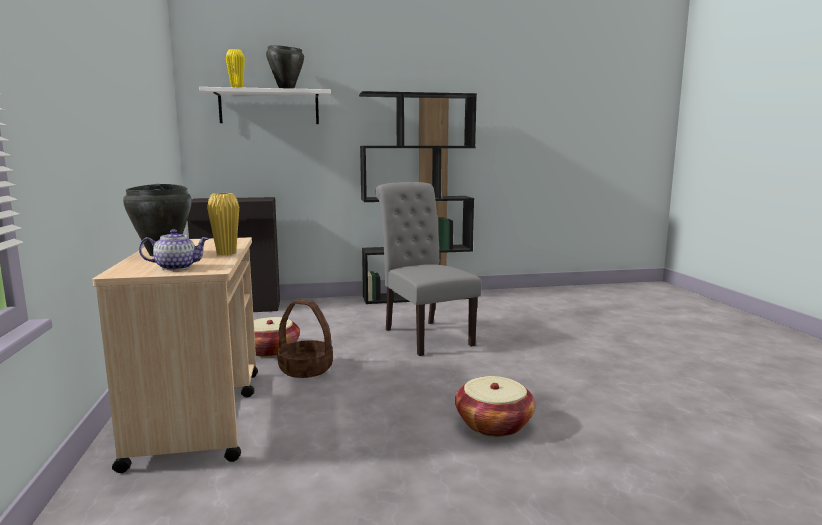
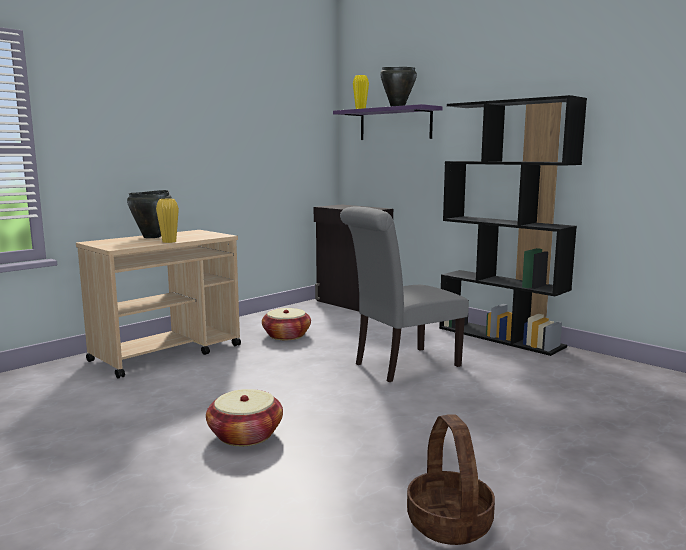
camera: 55 degrees right, 0 degrees up
teapot [139,229,209,270] -> none
white shelf [199,87,331,124] -> purple shelf [333,104,443,140]
basket [277,300,333,378] -> basket moved to [407,415,495,545]
grey chair [376,182,482,356] -> grey chair turned 150 degrees counterclockwise [340,206,469,382]

